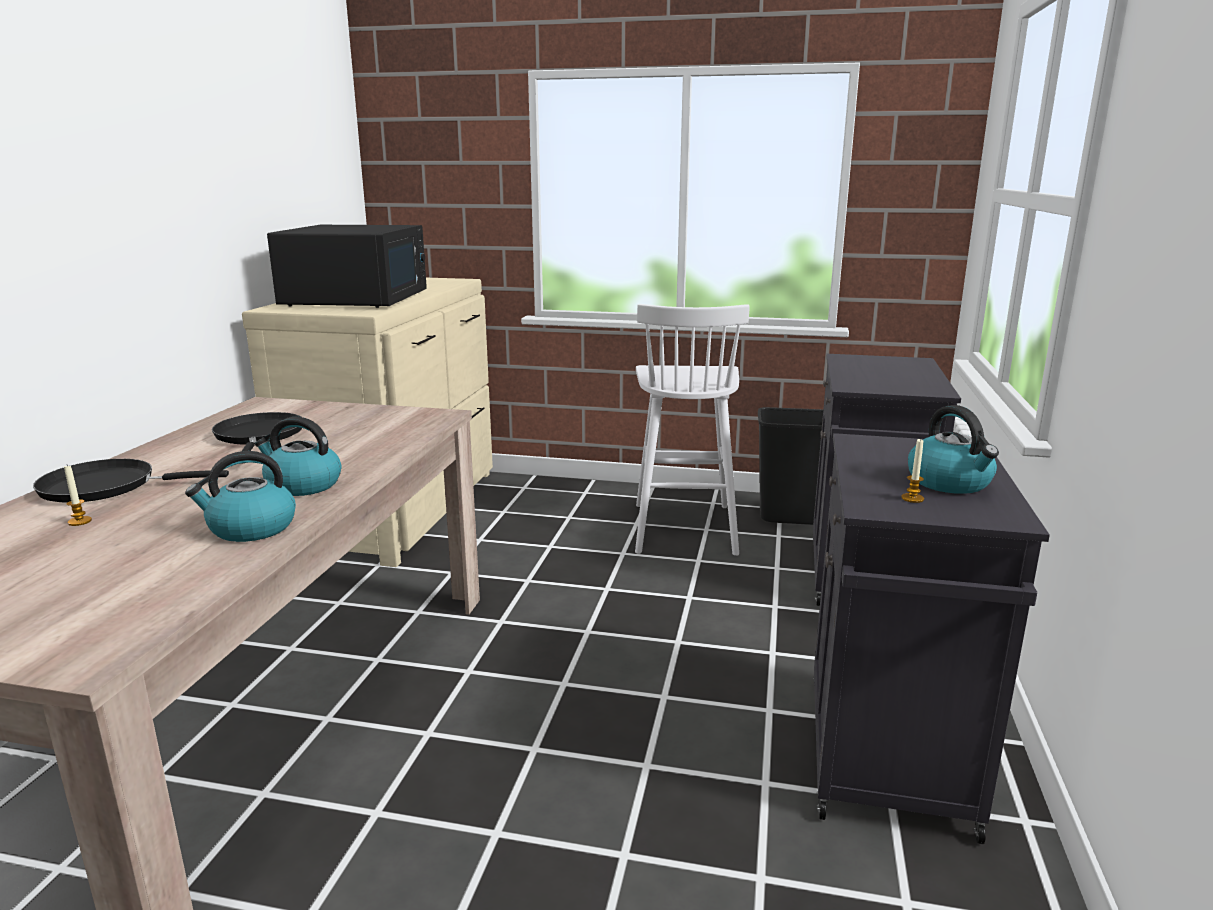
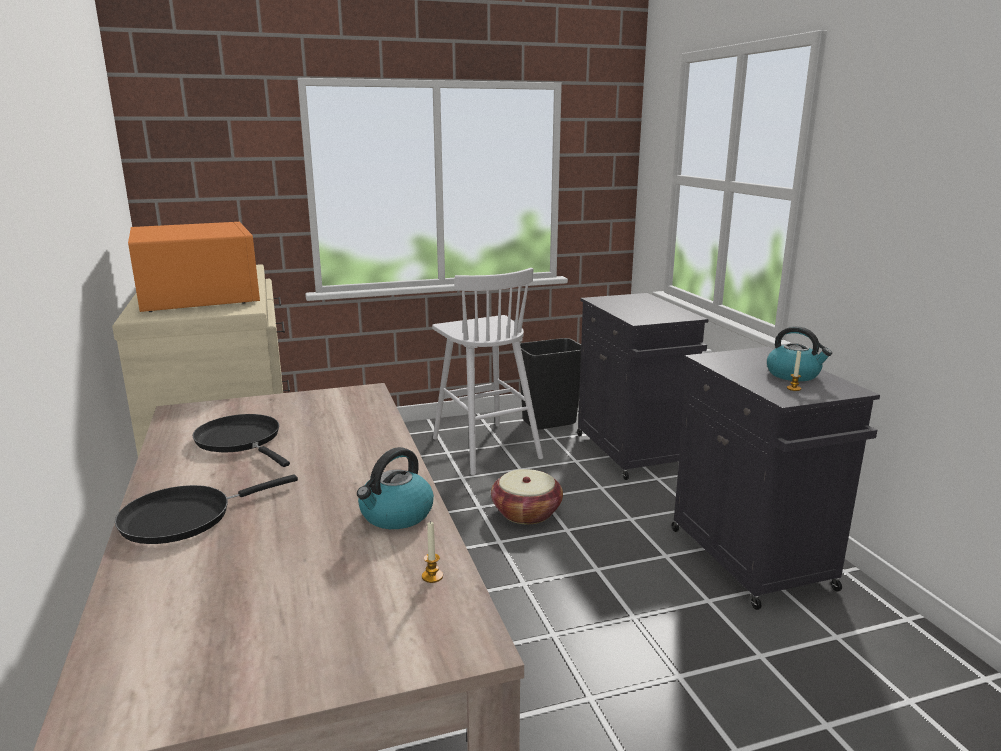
camera: 30 degrees left, 0 degrees up
candle [64,465,92,526] -> candle moved to [422,521,443,583]
kettle [255,417,341,496] -> none
black microwave [267,225,427,308] -> orange microwave [128,222,260,312]
none -> basket [491,469,563,524]

